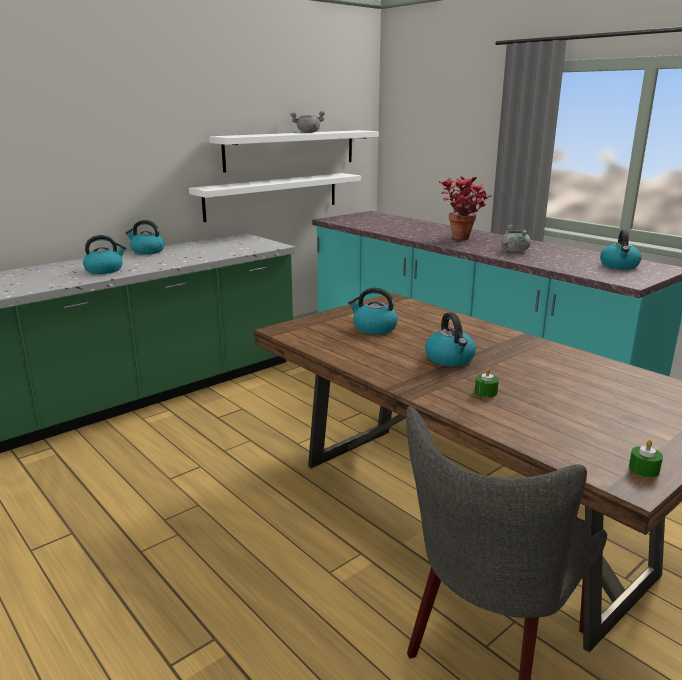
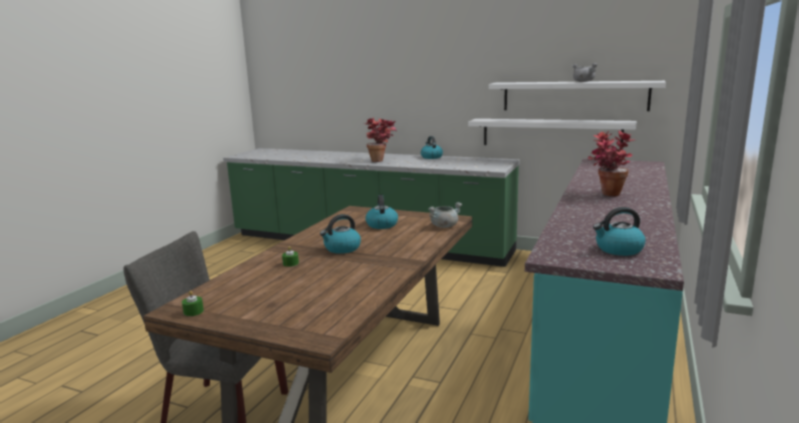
camera: 65 degrees right, 5 degrees down
kettle [83,235,126,274] -> potted plant [364,118,397,162]
grey cooking pot [501,225,531,252] -> grey cooking pot moved to [428,202,462,228]

